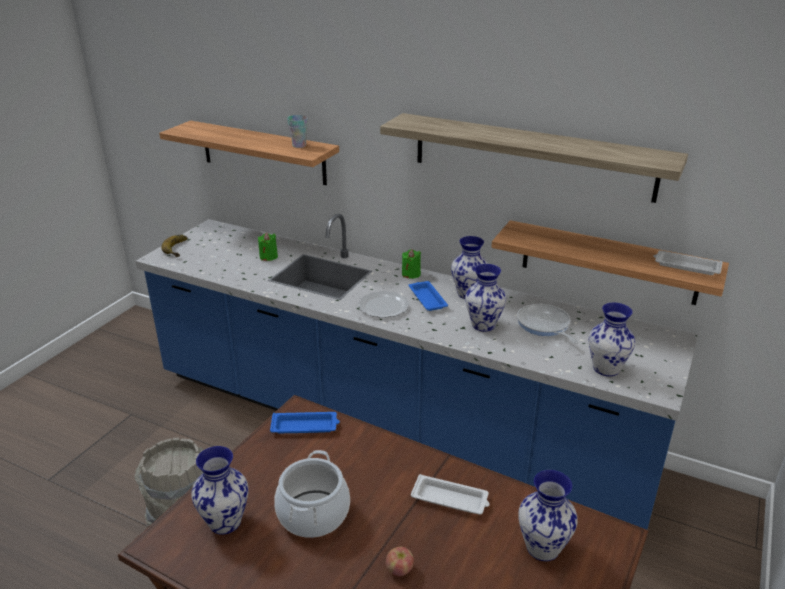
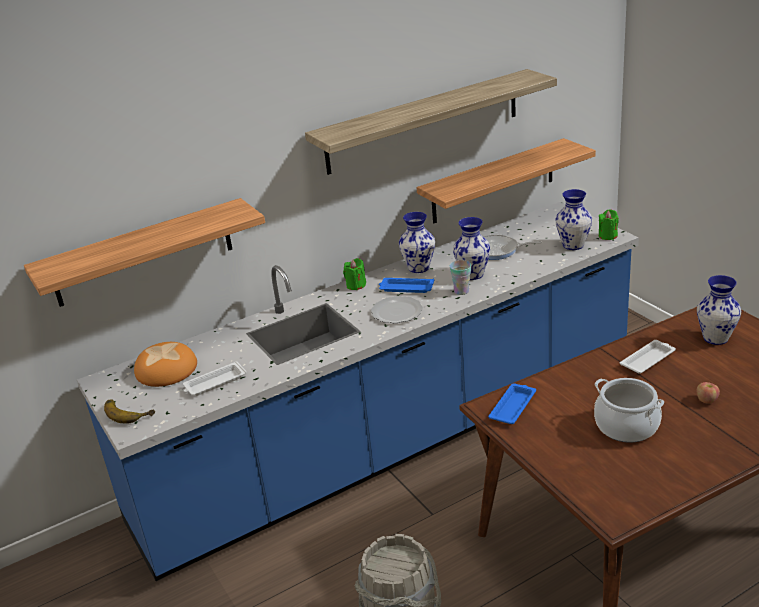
camera: 55 degrees left, 0 degrees up
vase [191,446,248,535] -> none
green candle [258,233,278,261] -> green candle moved to [599,210,619,240]
cup [287,115,308,148] -> cup moved to [450,260,471,295]
white tray [653,250,723,275] -> white tray moved to [183,361,247,396]
none -> bread [134,342,197,387]

